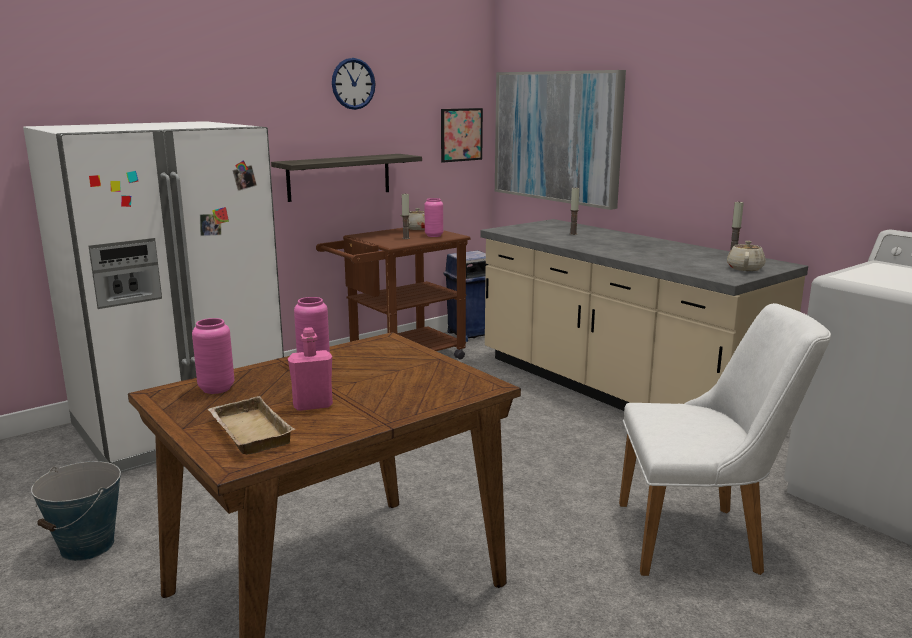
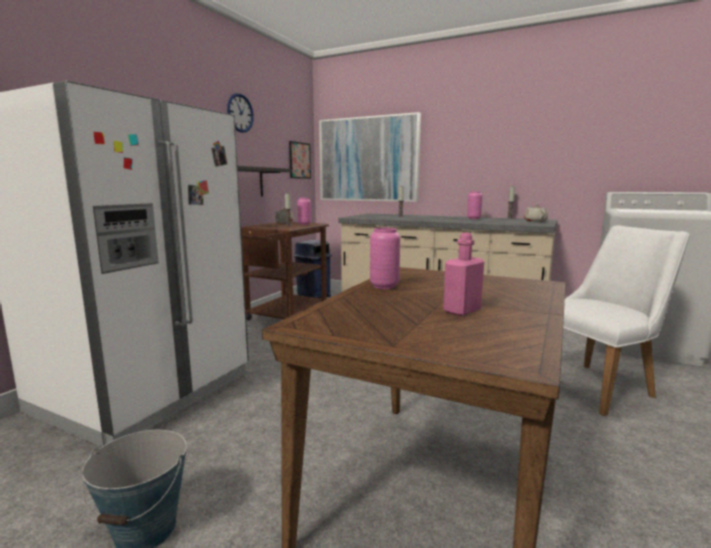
camera: 25 degrees left, 5 degrees down
pink vase [192,318,234,394] -> pink vase moved to [467,191,482,219]
beige tray [208,396,296,455] -> none

